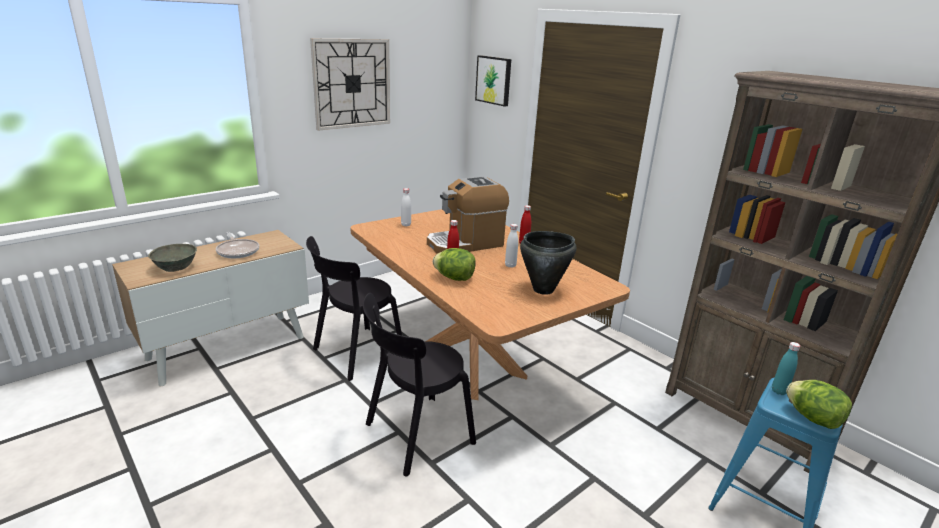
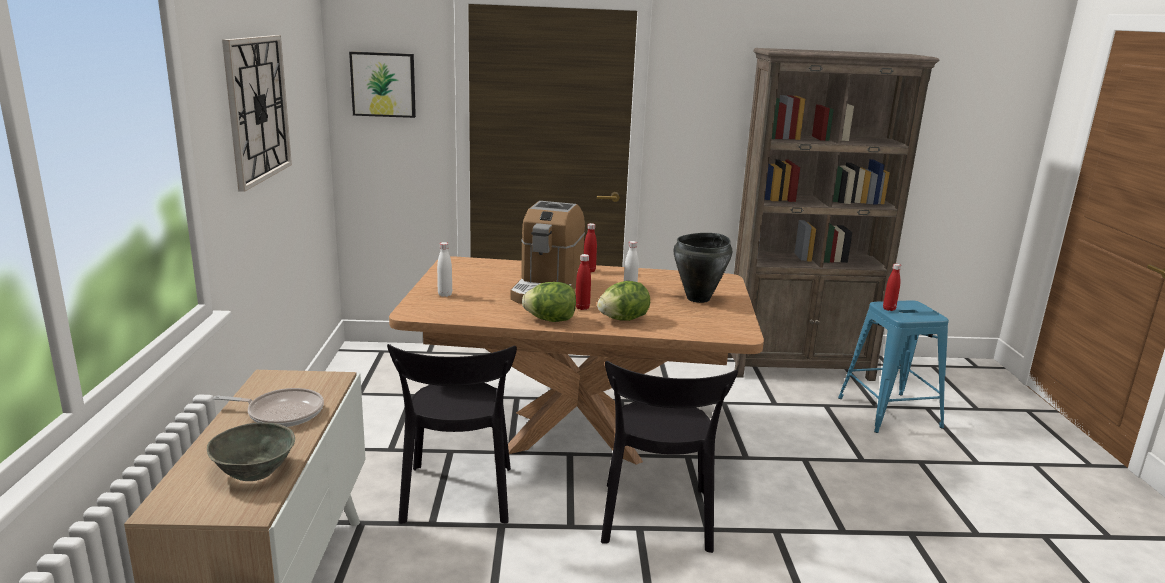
camera: 50 degrees left, 5 degrees down
turquoise bottle [772,342,800,395] -> red bottle [883,264,901,311]
lettuce [786,380,852,429] -> lettuce moved to [522,282,576,322]

